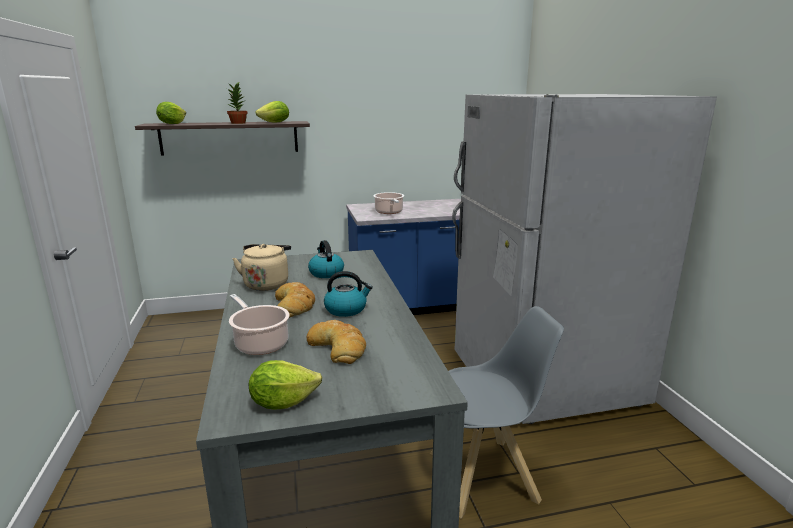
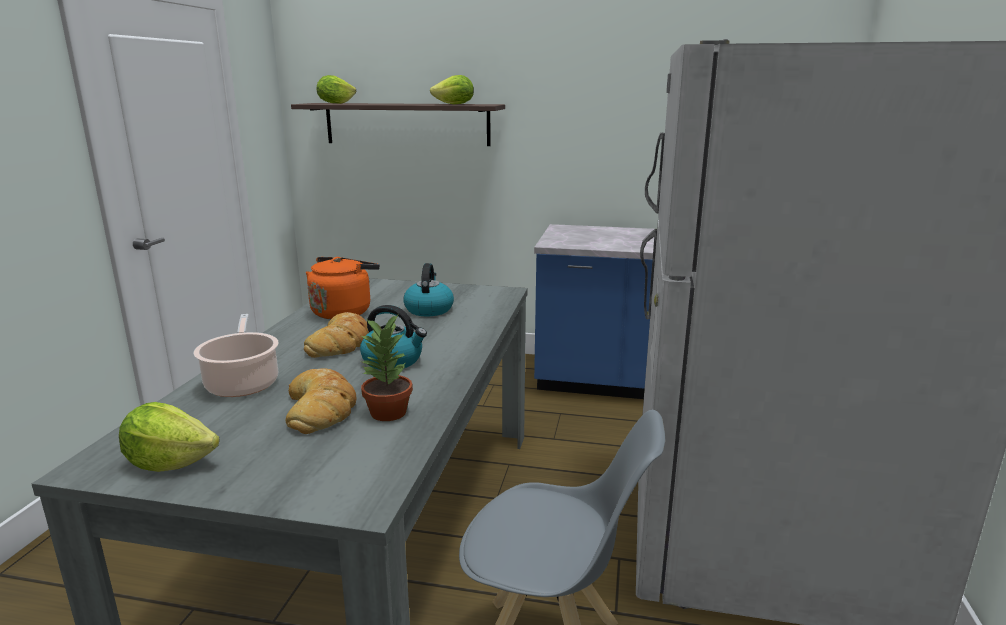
camera: 25 degrees right, 0 degrees up
potted plant [227,81,248,124] -> potted plant moved to [360,315,413,421]
beige kettle [232,244,291,291] -> orange kettle [306,257,380,319]
cooking pot [373,192,404,214] -> none

